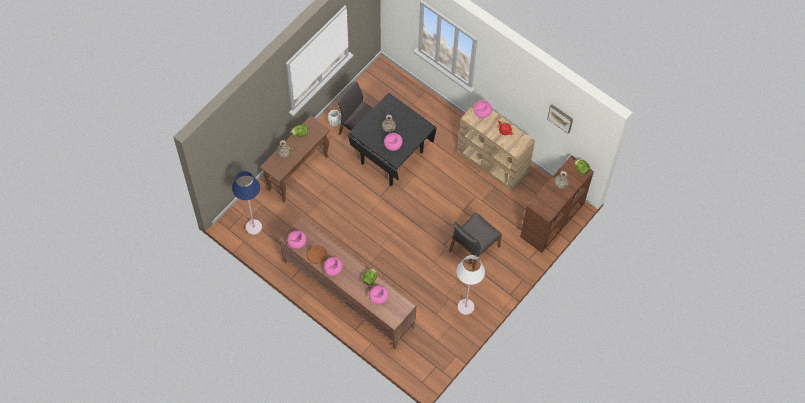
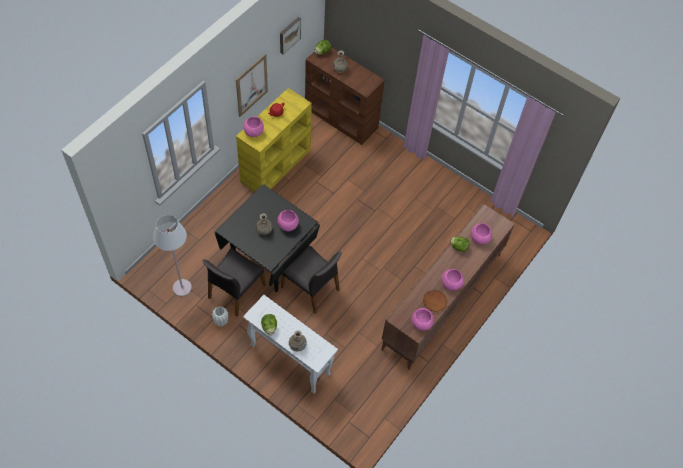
camera: 95 degrees left, 5 degrees down
blue floor lamp [232,171,262,235] -> none
brown console table [260,116,330,202] -> white console table [243,295,338,393]
grey chair [449,212,502,272] -> grey chair moved to [281,246,342,313]
white floor lamp [457,255,485,315] -> white floor lamp moved to [153,215,192,297]
brown bookcase [458,100,535,192] -> yellow bookcase [236,88,312,192]
none -> picture [236,54,268,117]

